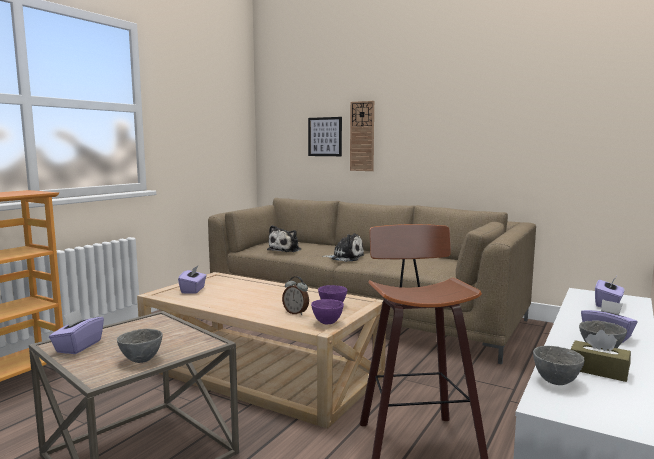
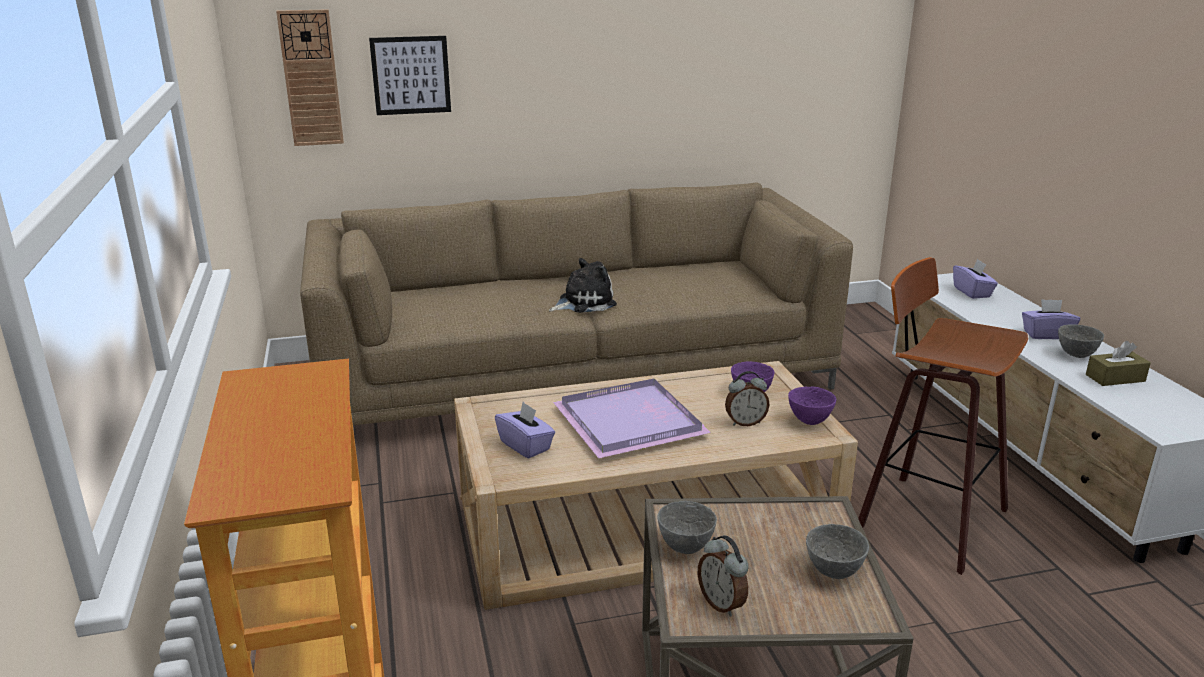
camera: 45 degrees left, 15 degrees up
purple tissue box [49,309,104,354] -> alarm clock [698,535,749,617]
plush toy [267,225,301,252] -> none
wall clock [350,101,374,171] -> wall clock moved to [276,9,344,146]
grey bowl [533,346,585,385] -> grey bowl moved to [658,501,717,554]
none -> purple tray [553,379,712,458]

